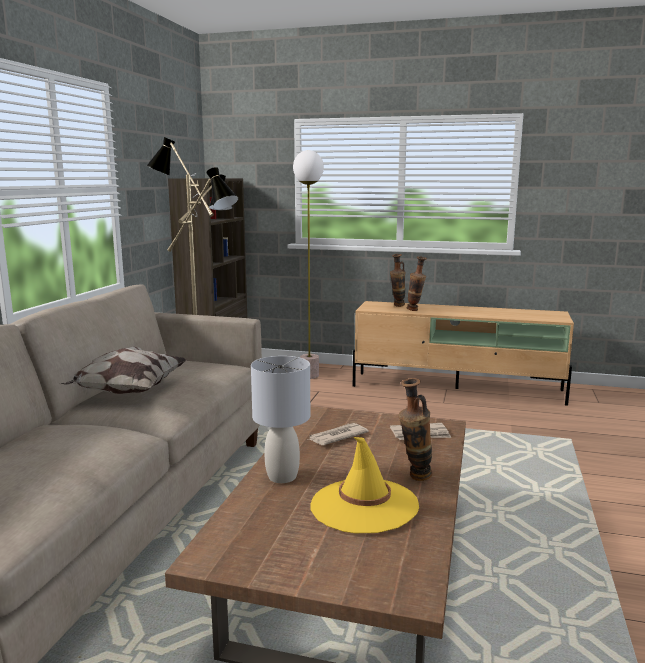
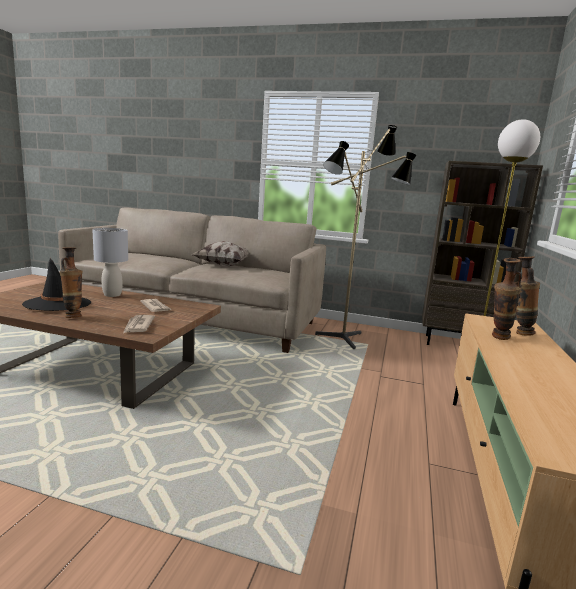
camera: 90 degrees right, 0 degrees up
yellow hat [311,437,419,533] -> black hat [22,258,91,311]

